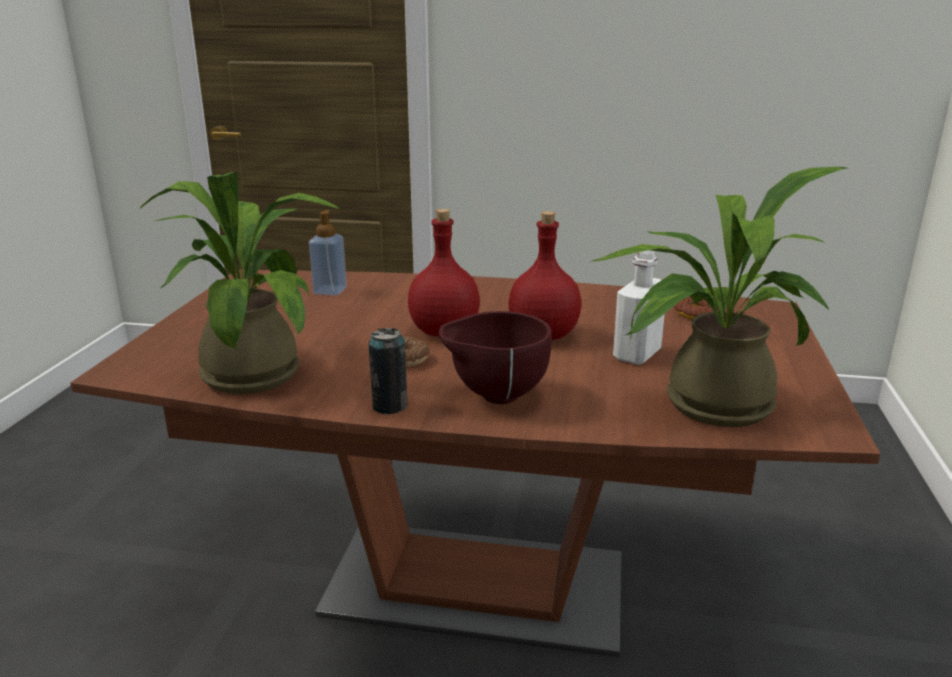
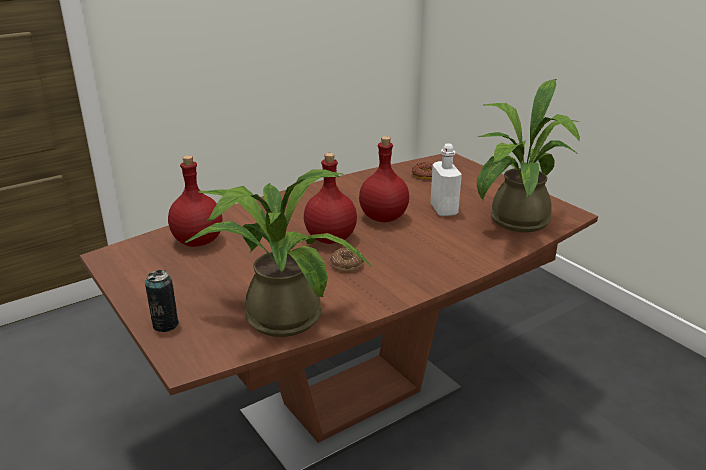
camera: 45 degrees left, 5 degrees up
soap dispenser [309,210,347,295] -> red bottle [168,155,222,247]
can [369,328,408,415] -> can moved to [145,270,179,332]
brown bowl [439,311,552,404] -> none

